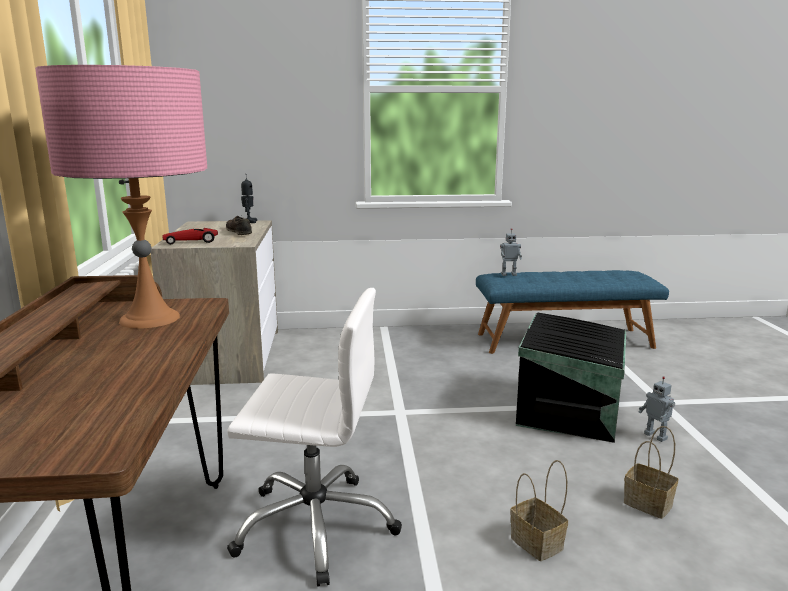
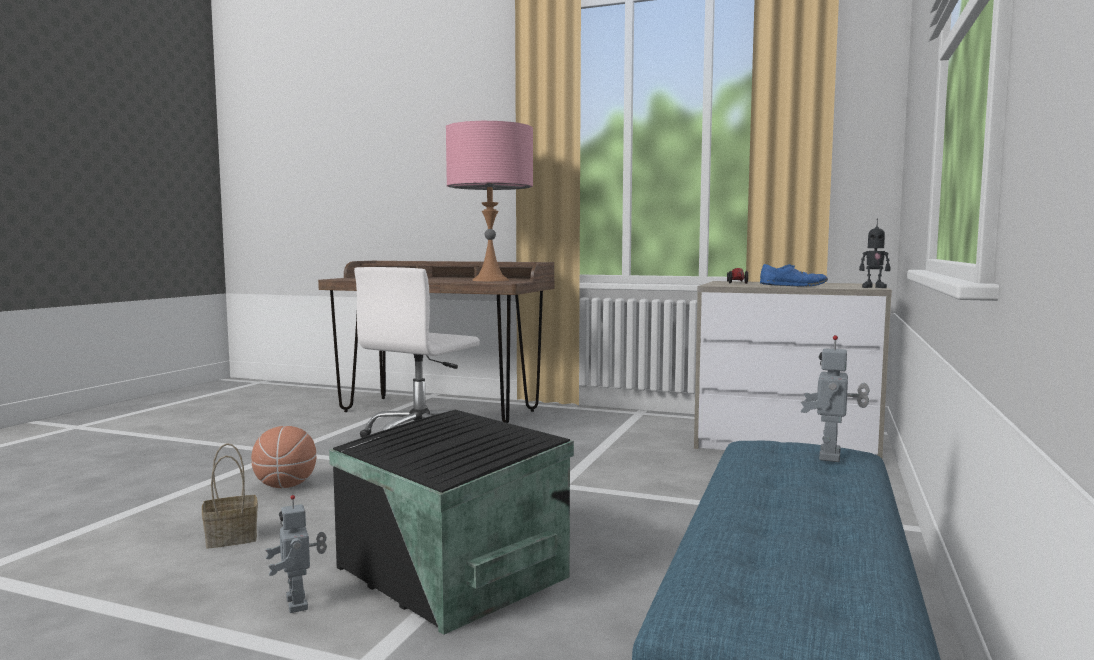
camera: 115 degrees right, 10 degrees down
brown shoe [226,216,252,235] -> blue shoe [760,264,828,286]
basket [510,460,568,561] -> basketball [251,426,316,488]
toy robot [638,376,675,442] -> toy robot turned 105 degrees counterclockwise [266,495,327,613]

